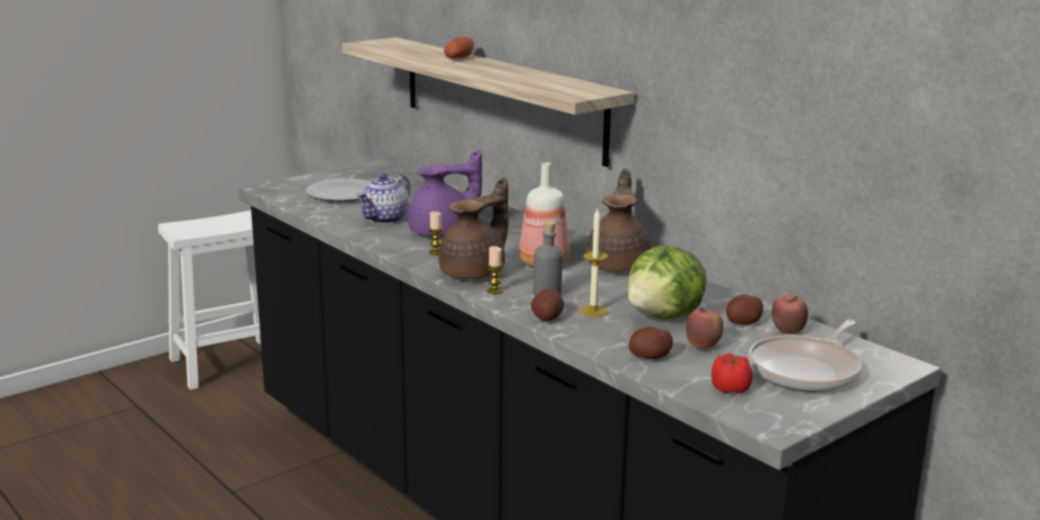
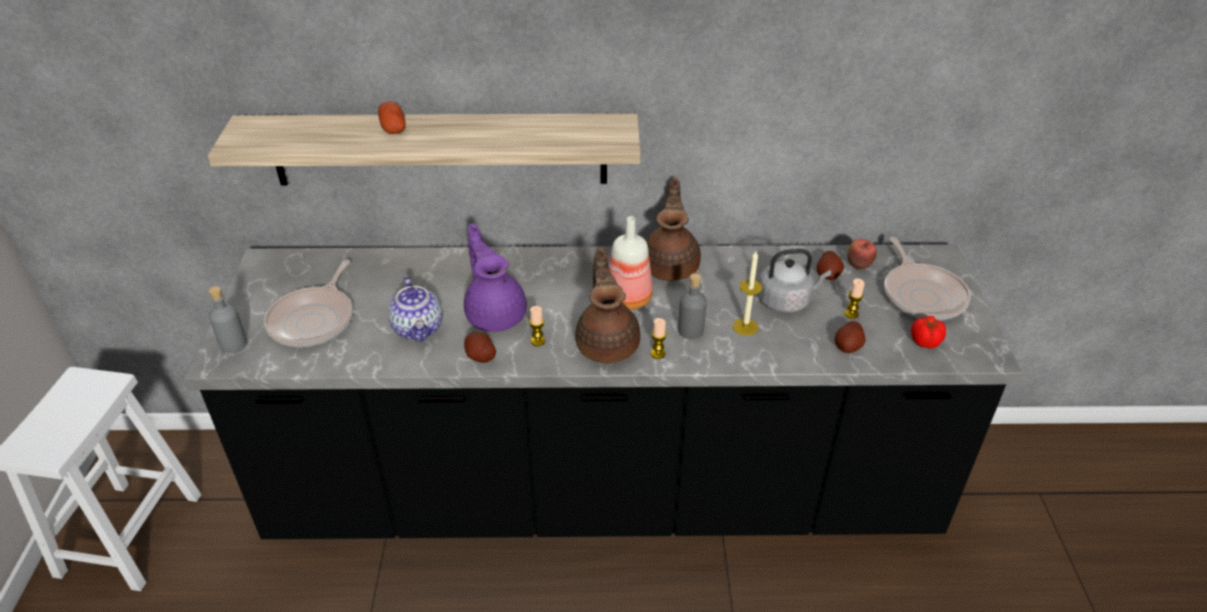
camera: 50 degrees left, 20 degrees up
plate [306,179,369,202] -> frying pan [264,260,353,347]
purple teapot [408,150,482,237] -> purple teapot turned 45 degrees counterclockwise [464,224,527,332]
potato [531,289,564,321] -> potato moved to [464,332,496,363]
brown teapot [587,169,652,272] -> brown teapot turned 45 degrees clockwise [646,177,701,281]
lettuce [627,245,707,319] -> grey kettle [758,249,831,313]
apple [686,307,723,349] -> candle [844,279,865,319]
none -> grey bottle [209,286,247,353]

